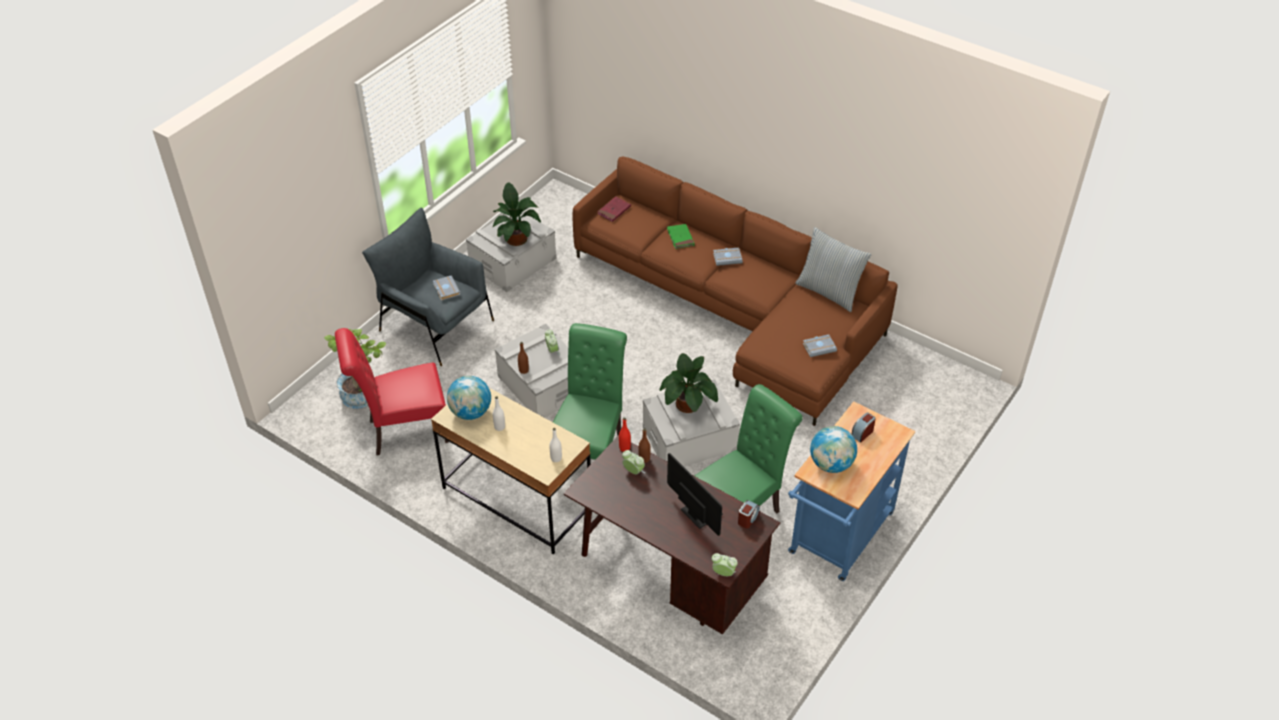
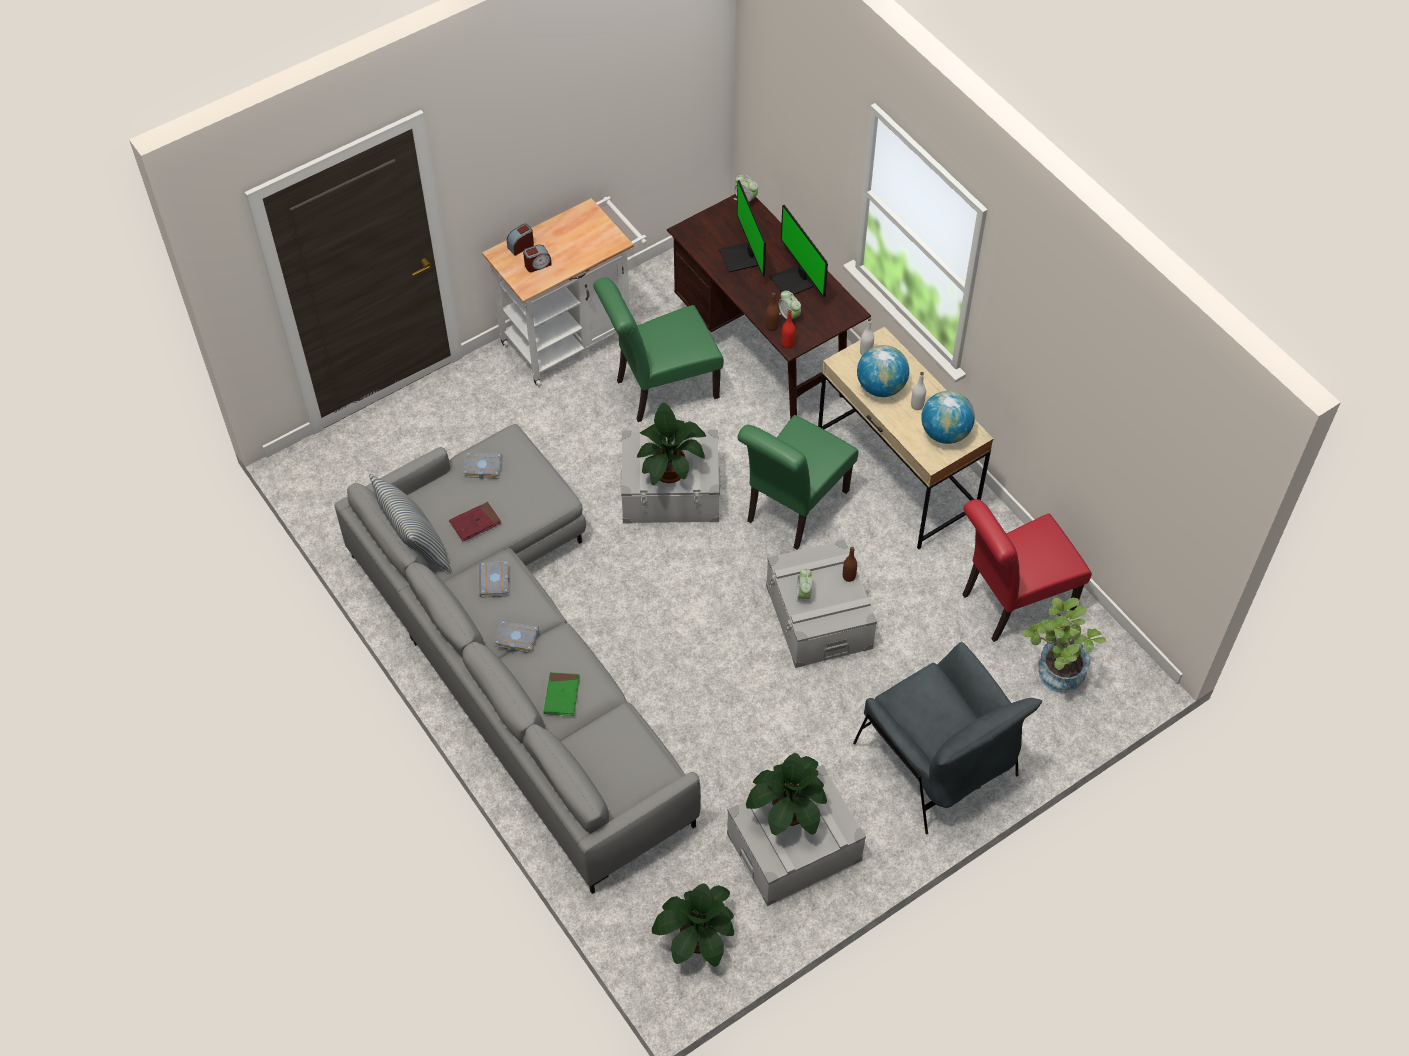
camera: 160 degrees left, 10 degrees up
red chair [335,328,449,456] -> red chair turned 150 degrees clockwise [962,499,1092,642]
grey book [433,276,461,301] -> grey book moved to [479,561,509,598]
brown sofa [572,156,898,426] -> grey sofa [335,424,701,894]
red book [597,196,631,222] -> red book moved to [449,502,501,541]
alarm clock [738,500,760,528] -> alarm clock moved to [507,224,534,256]
blue cart [788,401,915,581] -> white cart [482,196,647,387]
globe [810,426,857,473] -> globe moved to [857,345,909,397]
none -> potted plant [652,883,734,967]
none -> monitor [770,205,828,297]

